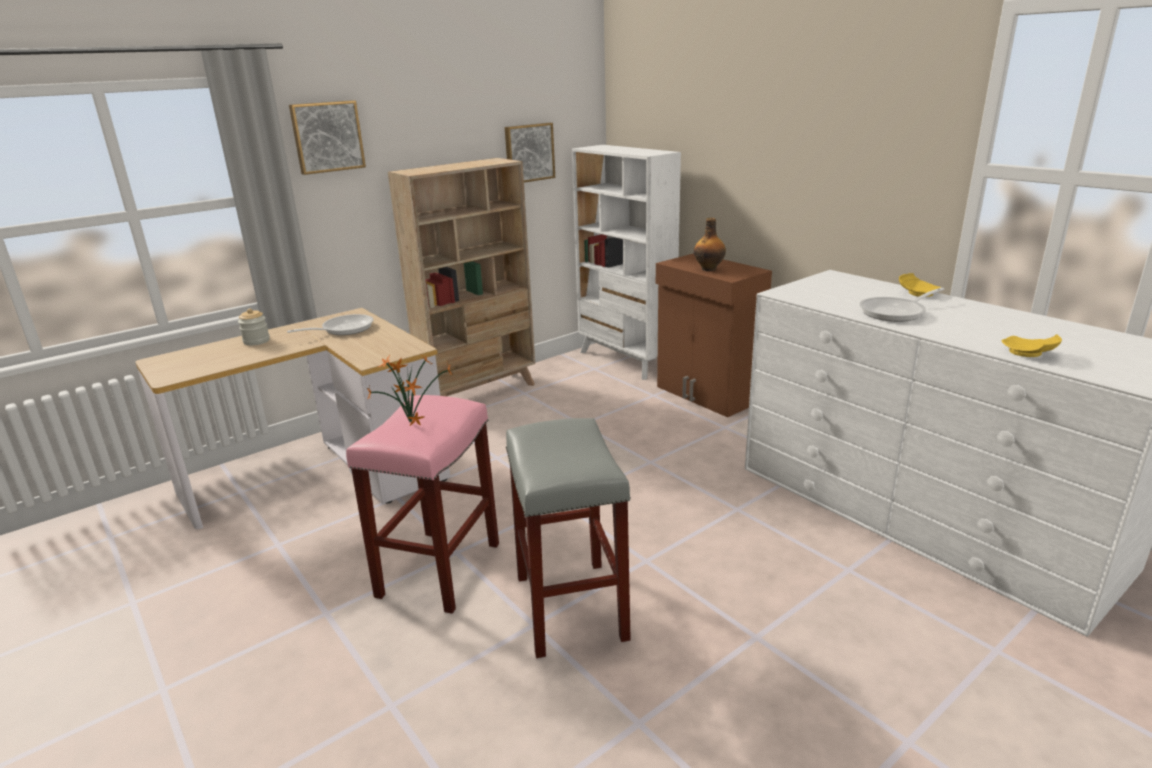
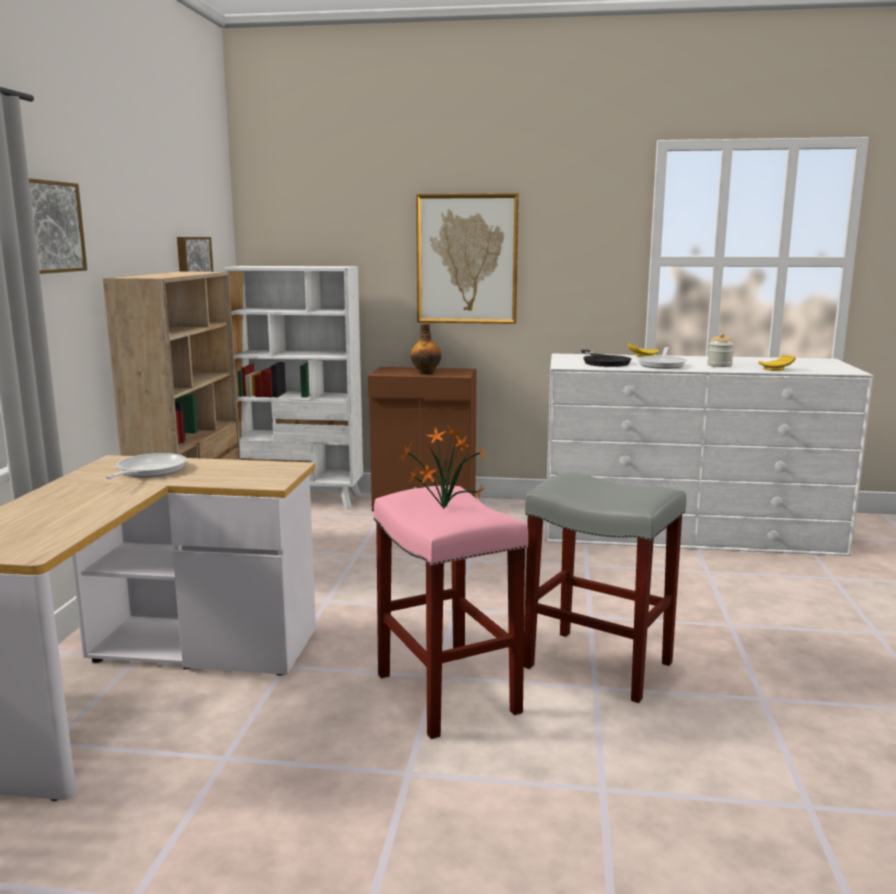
camera: 45 degrees left, 10 degrees down
jar [238,308,270,345] -> jar moved to [707,333,734,367]
none -> picture [416,193,519,324]
none -> black frying pan [581,350,631,367]

